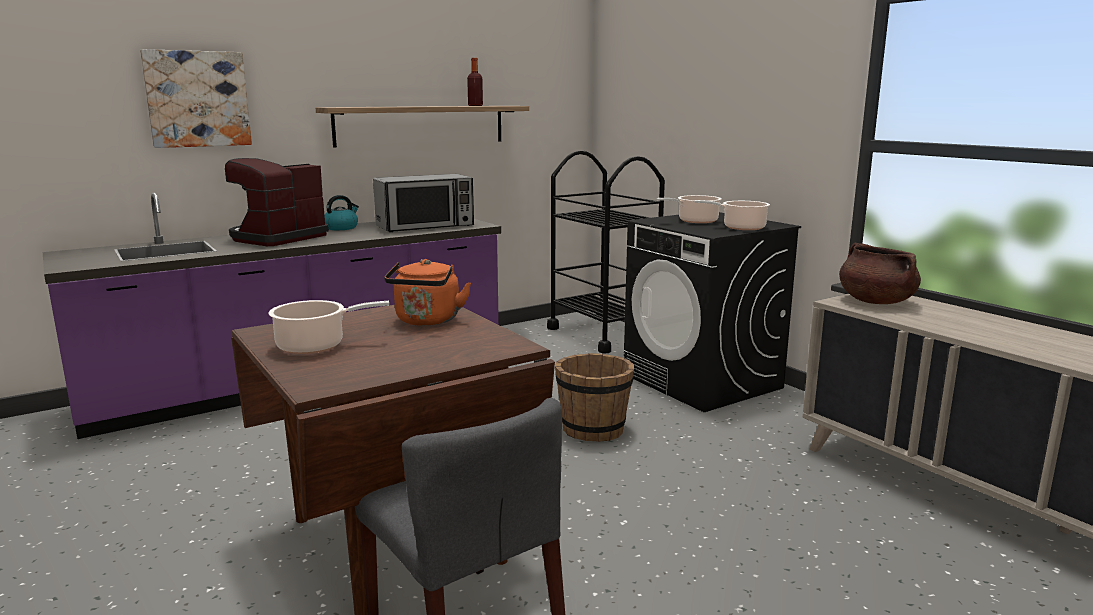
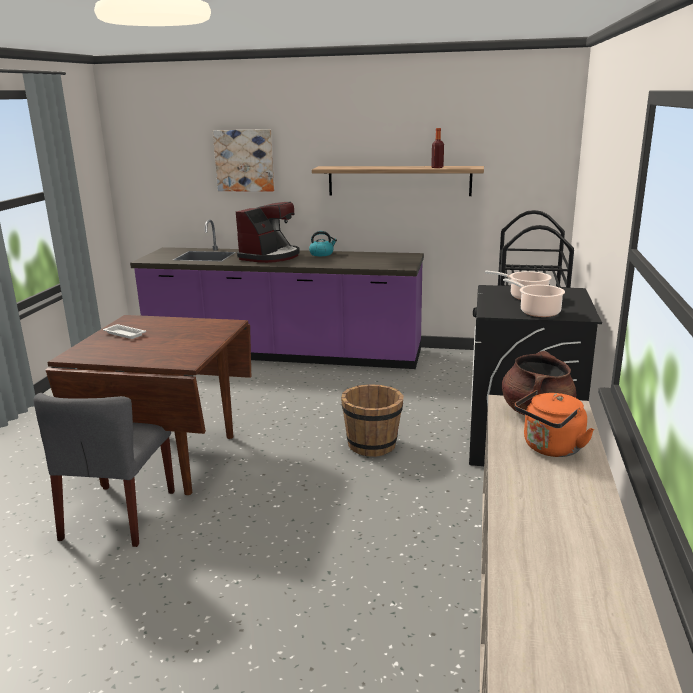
camera: 45 degrees right, 5 degrees up
coffee machine [225,158,329,246] -> coffee machine turned 135 degrees clockwise [236,202,300,263]
cooking pot [269,300,389,354] -> white tray [103,324,146,339]
microwave [373,174,474,232] -> none
orange kettle [384,259,471,326] -> orange kettle moved to [515,390,594,457]

